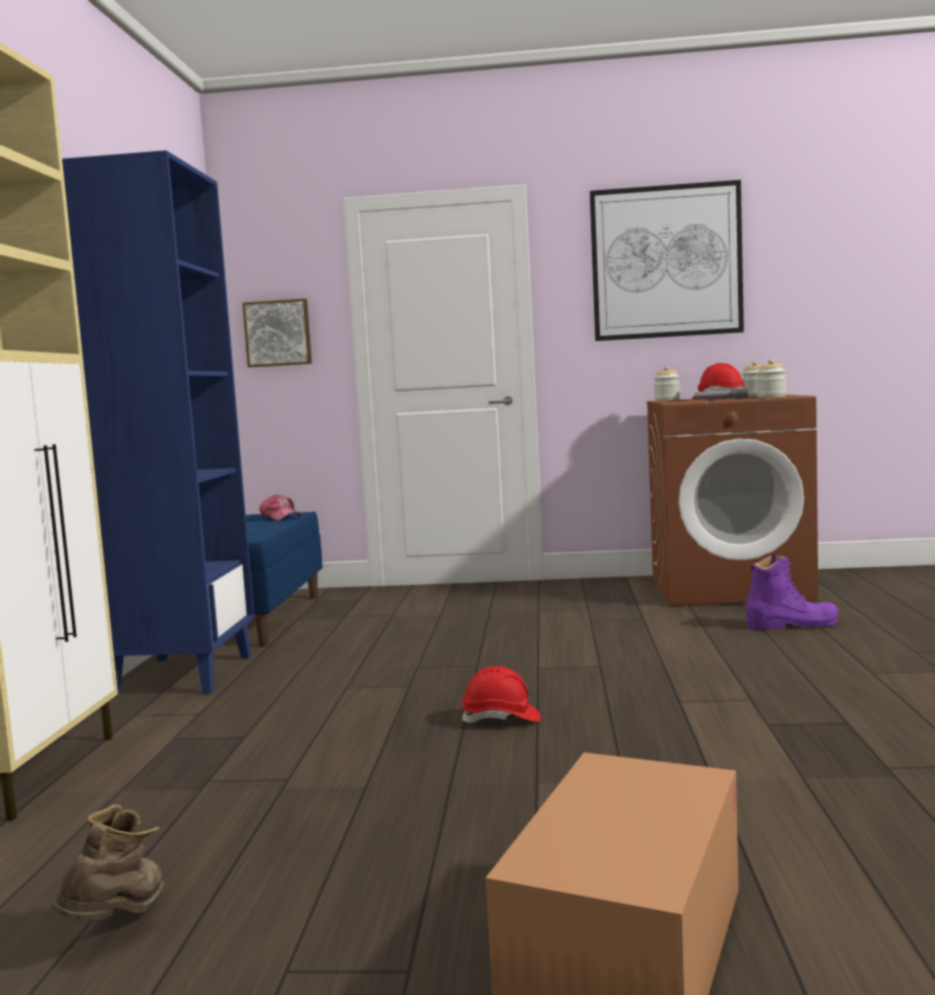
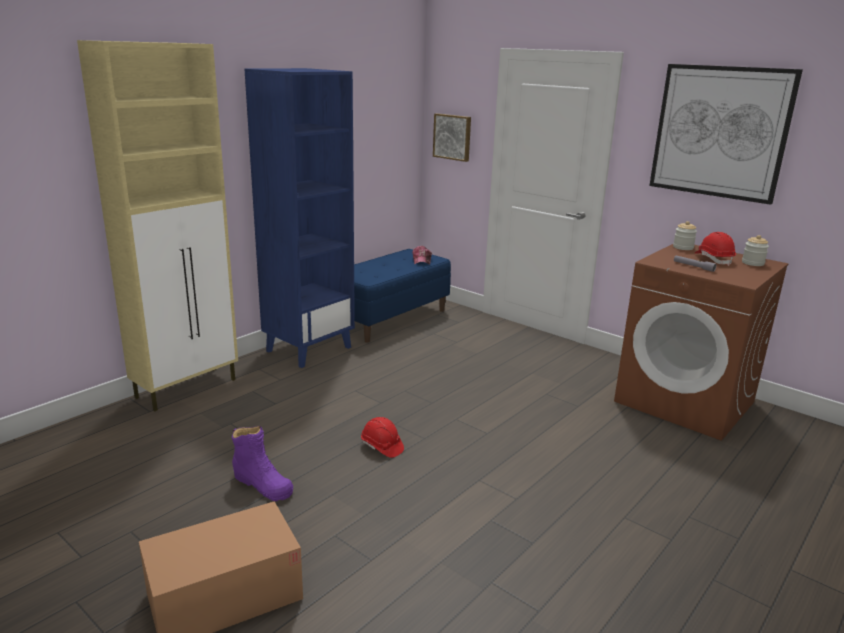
camera: 35 degrees right, 15 degrees up
brown boot [50,805,164,921] -> none
purple boot [746,554,838,630] -> purple boot moved to [232,426,293,501]
jar [757,359,786,398] -> none

